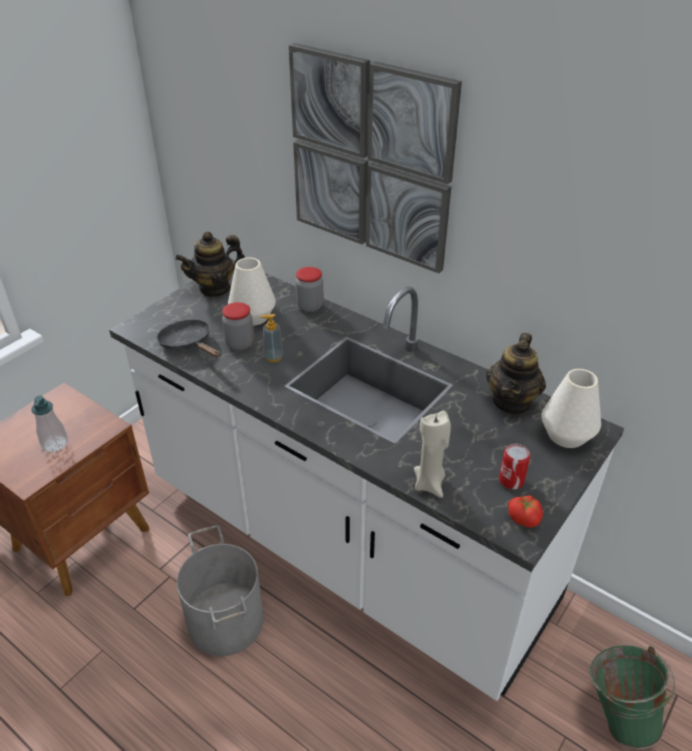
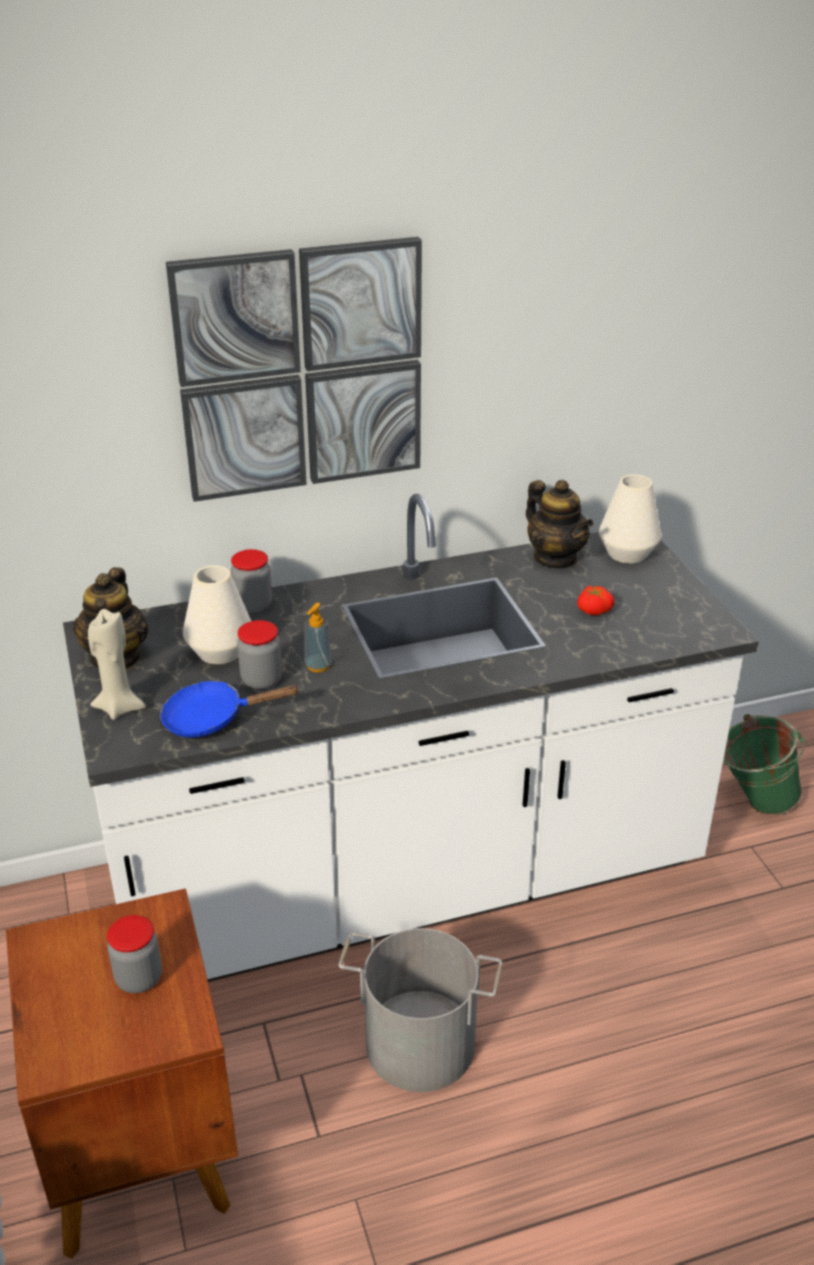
camera: 55 degrees left, 5 degrees down
soap dispenser [31,396,68,452] -> jar [107,915,162,993]
black frying pan [157,319,221,358] -> blue frying pan [160,681,299,737]
beige candle [414,411,451,498] -> beige candle moved to [88,609,146,720]
can [499,443,530,489] -> none
tomato [508,496,543,528] -> tomato moved to [577,586,615,615]

